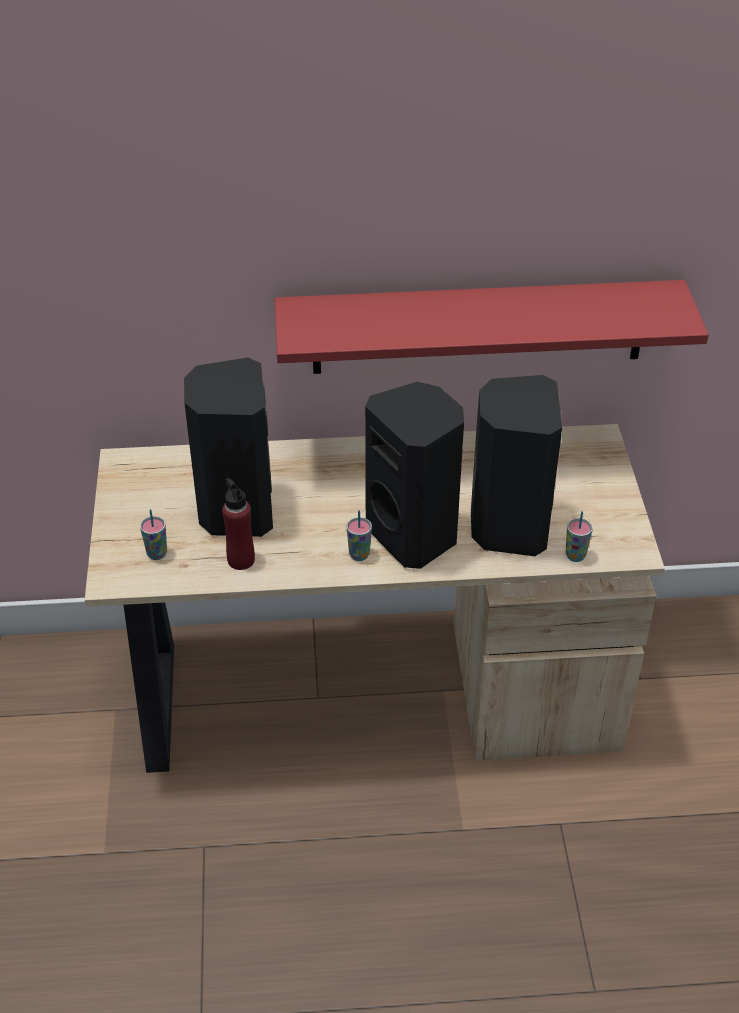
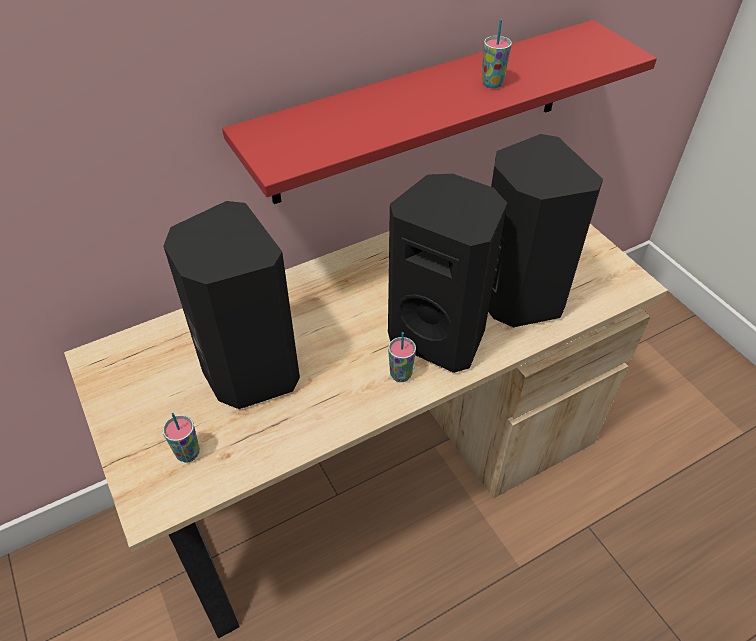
camera: 25 degrees left, 5 degrees up
red bottle [222,478,255,570] -> none
cup [566,511,593,562] -> cup moved to [482,20,512,88]

